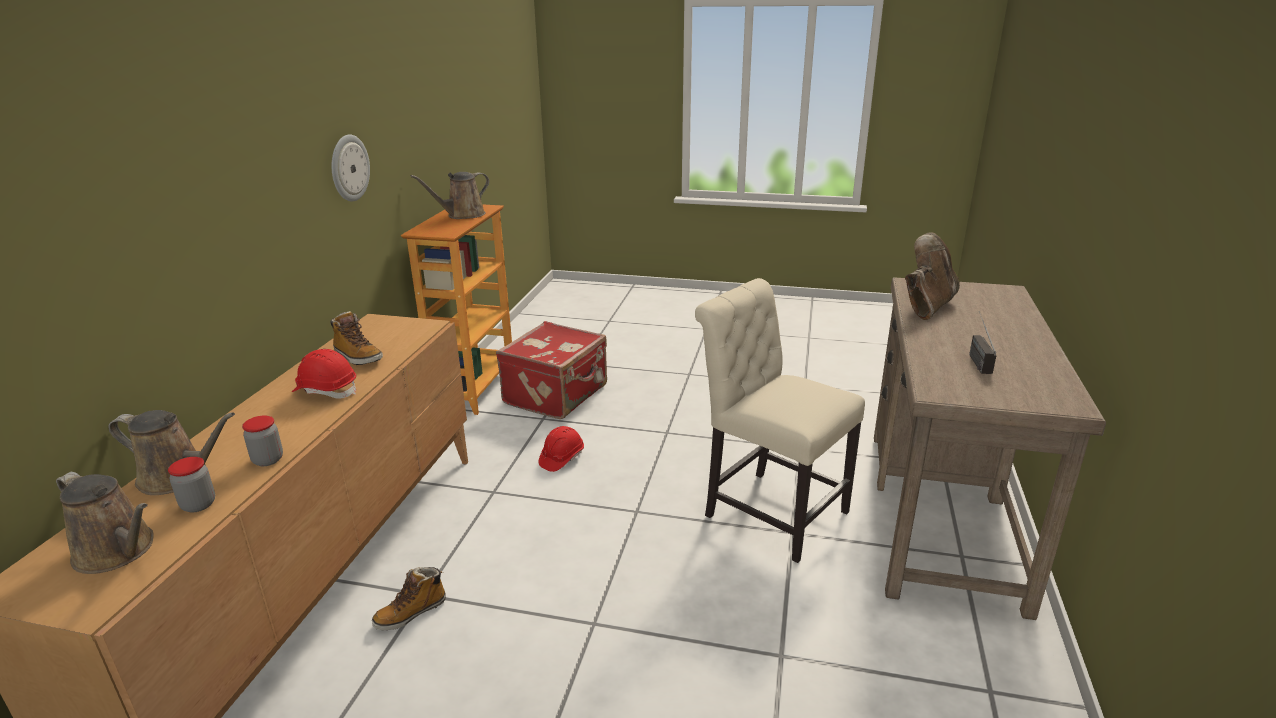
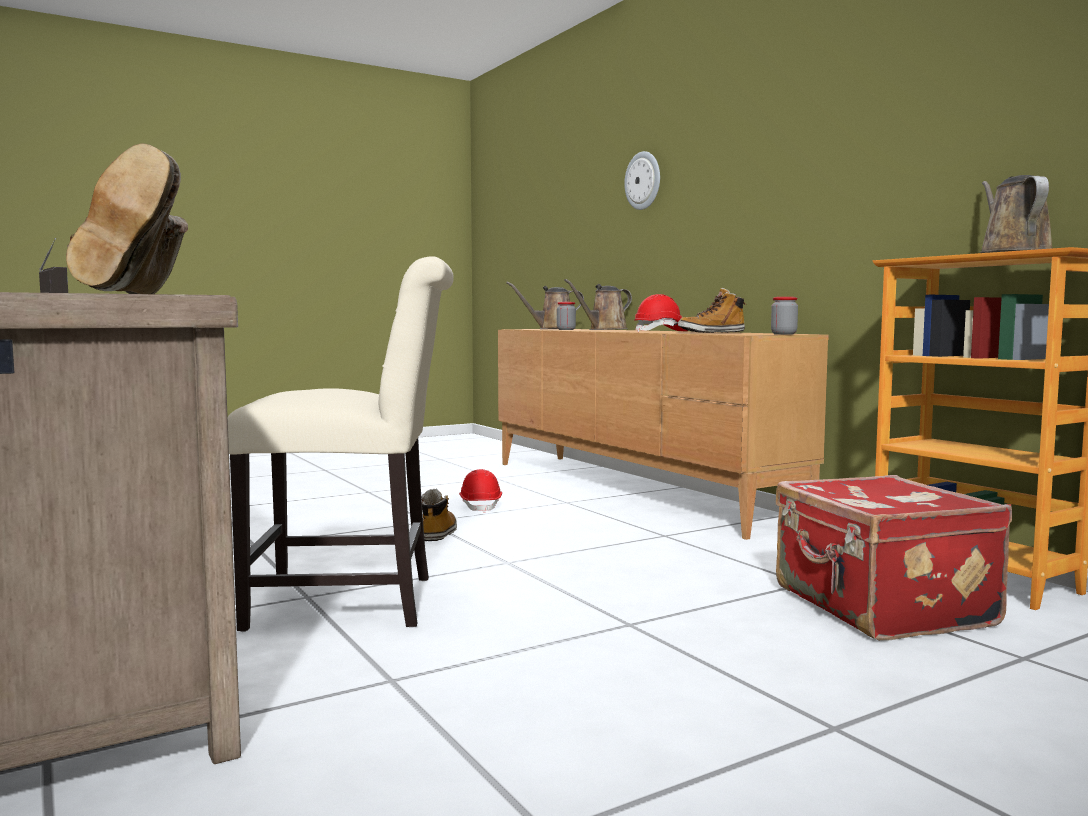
camera: 135 degrees right, 20 degrees down
jar [242,416,283,466] -> jar moved to [771,297,798,335]
wall clock [332,135,370,202] -> wall clock moved to [624,151,660,210]
boot [372,567,446,630] -> boot moved to [422,489,457,541]
red hard hat [538,426,584,472] -> red hard hat moved to [459,469,502,513]

